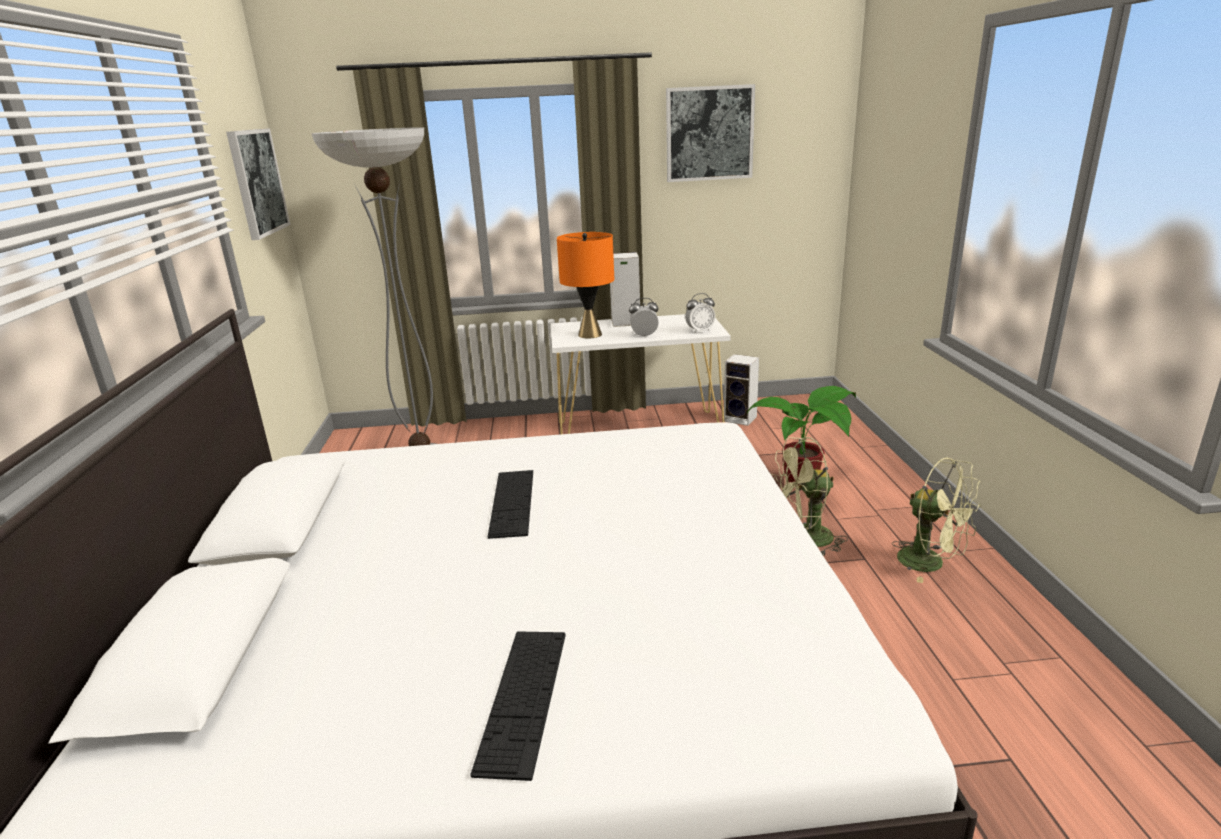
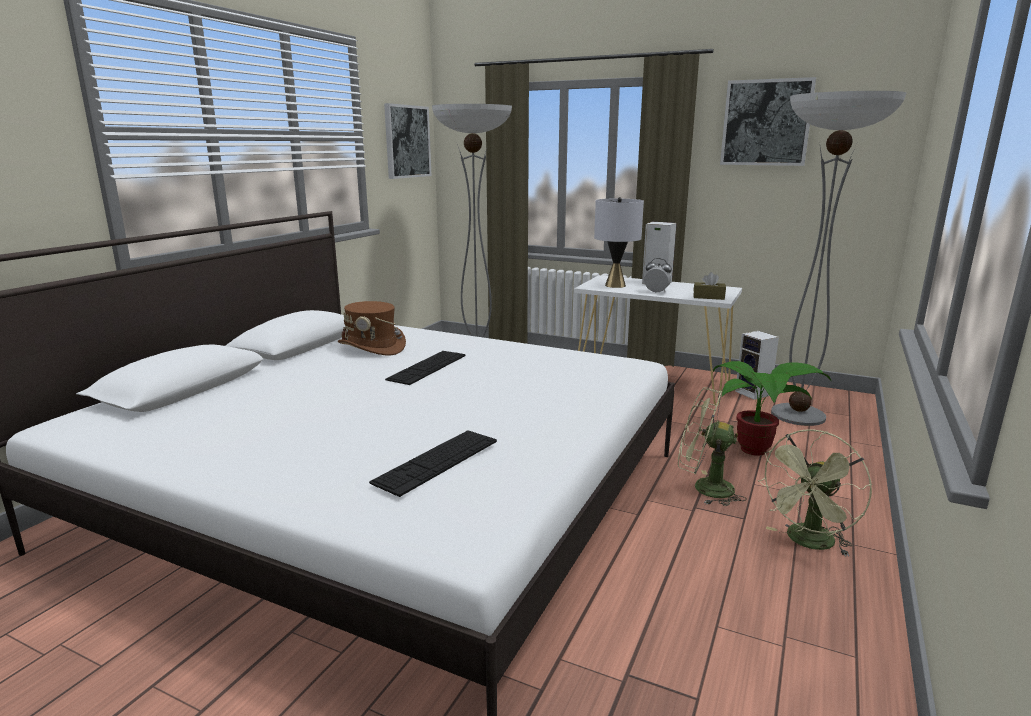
camera: 30 degrees right, 5 degrees down
keyboard [470,631,566,781] -> keyboard moved to [369,430,497,497]
orange table lamp [557,232,614,338] -> grey table lamp [594,197,644,288]
alarm clock [685,293,715,334] -> brown tissue box [694,272,726,300]
green fan [892,458,981,583] -> green fan turned 60 degrees clockwise [758,429,872,556]
none -> brown hat [338,301,406,356]
none -> floor lamp [771,91,906,426]

